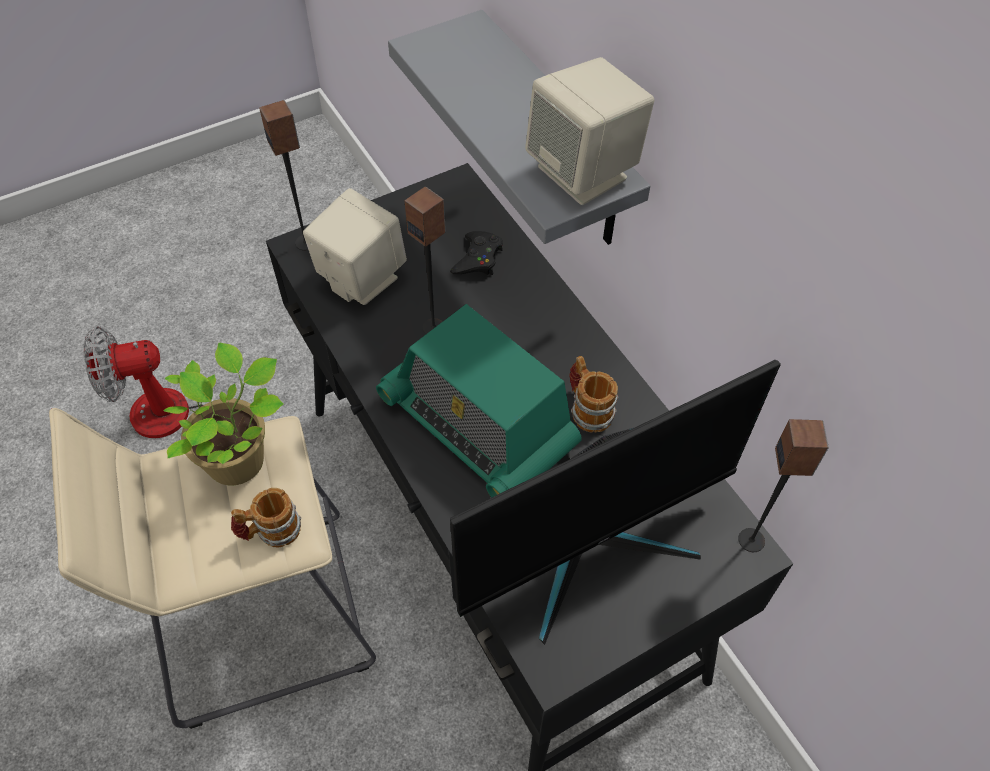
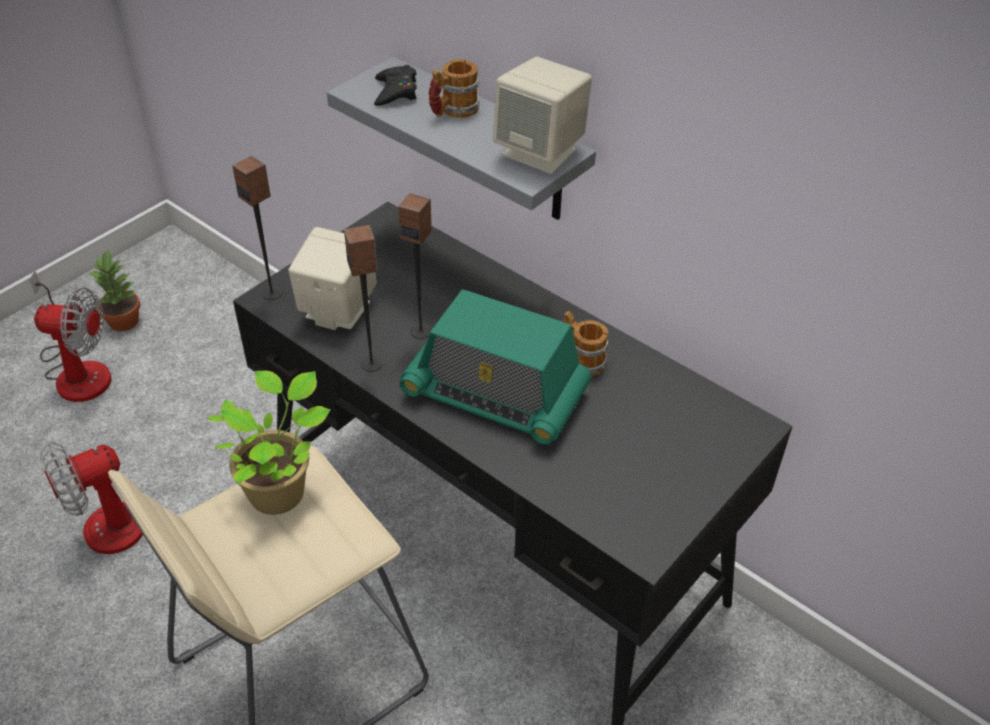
camera: 20 degrees left, 10 degrees down
mug [231,488,301,548] -> mug moved to [429,59,480,118]
black game controller [450,231,503,275] -> black game controller moved to [374,65,417,106]
monitor [450,360,781,645] -> none
speaker [738,419,829,552] -> speaker moved to [344,225,382,372]
none -> fan [29,271,111,402]
none -> potted plant [88,250,141,331]

